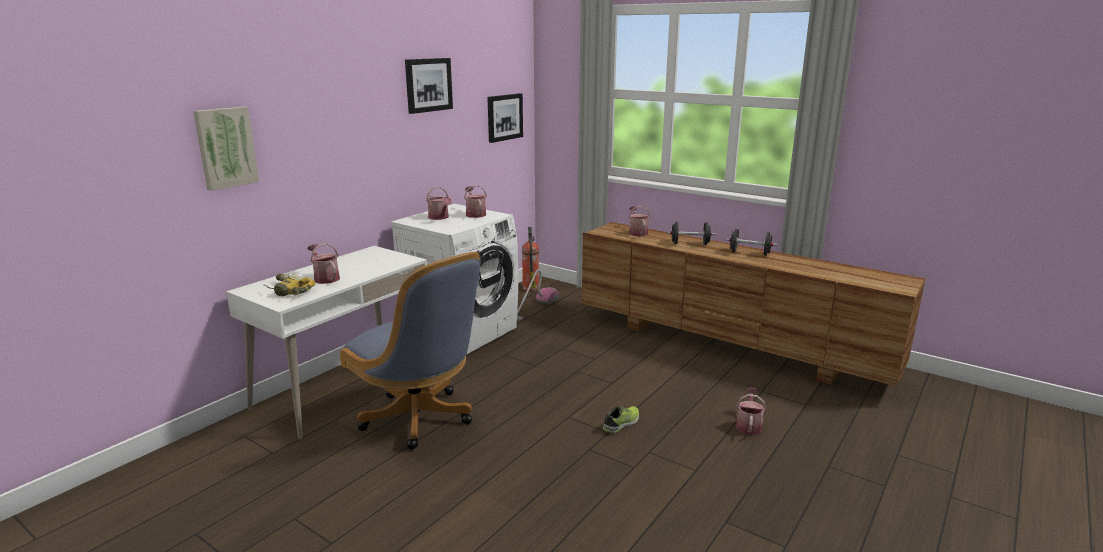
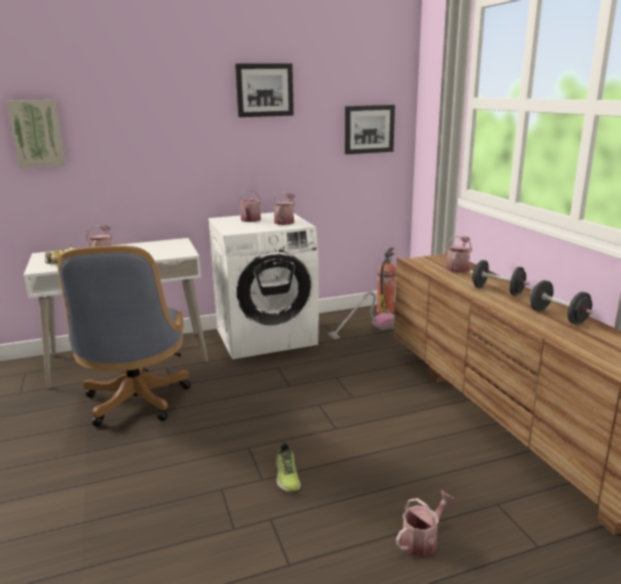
camera: 35 degrees right, 0 degrees up
shoe [603,406,639,434] -> shoe turned 90 degrees clockwise [276,443,301,492]

